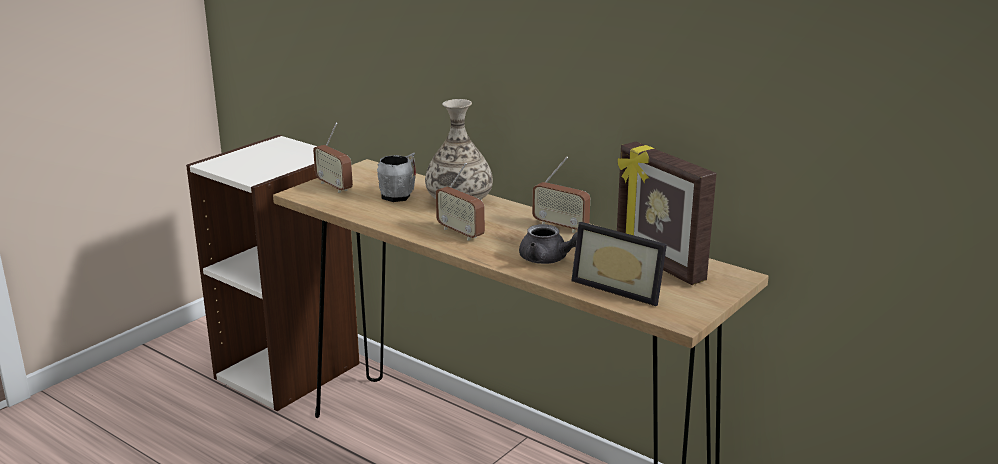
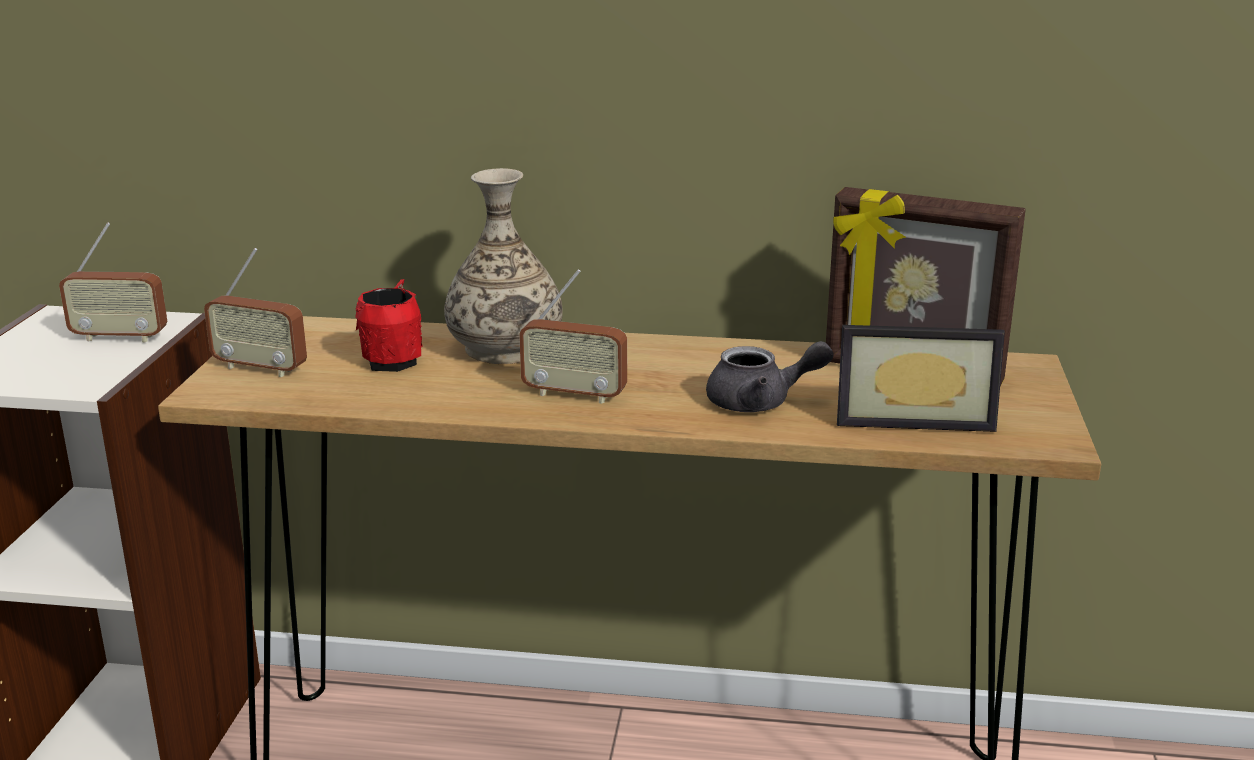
camera: 30 degrees left, 0 degrees up
grey mug [377,153,416,202] -> red mug [355,279,423,372]
radio [532,157,590,233] -> radio moved to [59,222,167,343]

